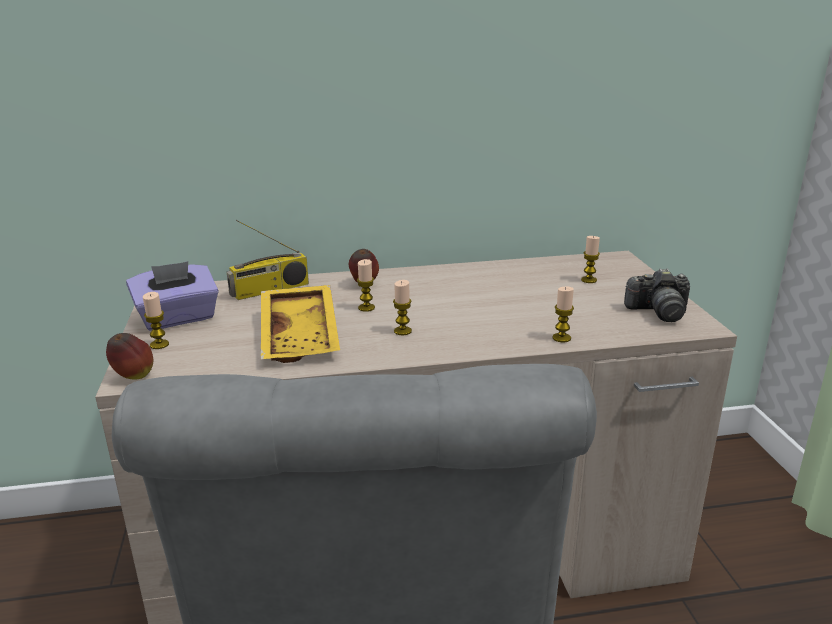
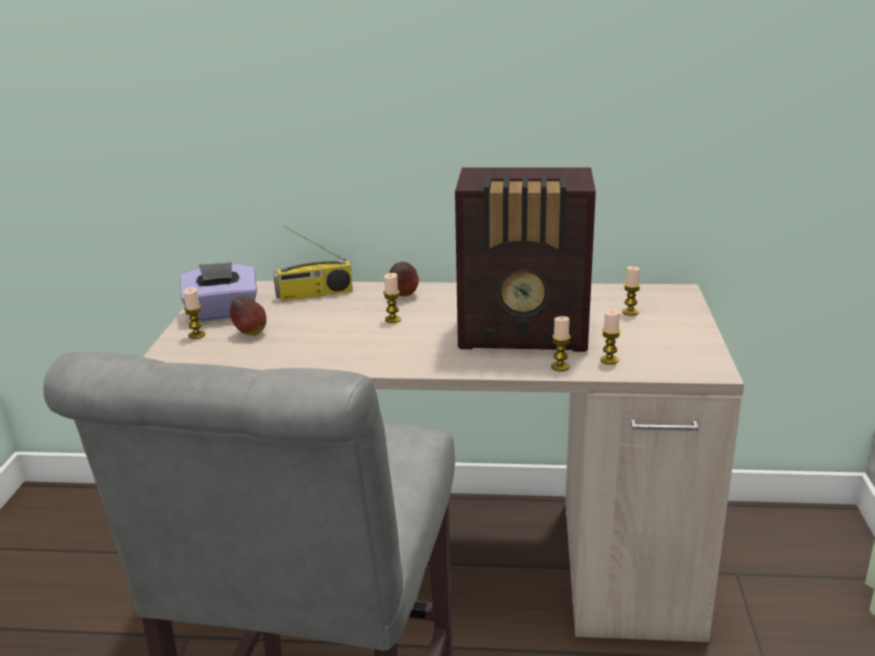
camera: 15 degrees right, 0 degrees up
apple [106,333,153,379] -> apple moved to [230,296,267,336]
yellow tray [261,285,340,363] -> none
candle [393,280,412,335] -> candle moved to [600,309,621,365]
camera [624,268,690,322] -> none
none -> radio [455,167,596,352]

